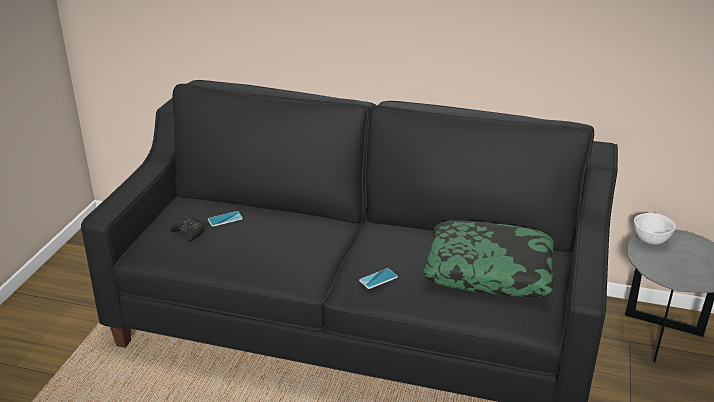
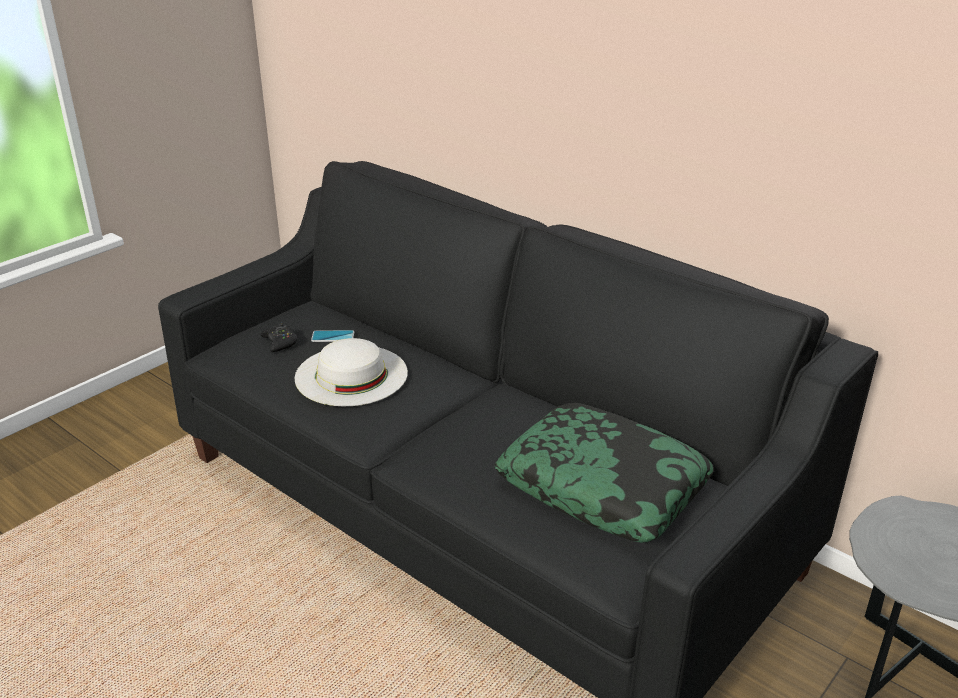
camera: 25 degrees right, 0 degrees up
phone [359,268,398,289] -> none
white bowl [634,213,676,245] -> none
none -> white hat [295,338,408,406]

